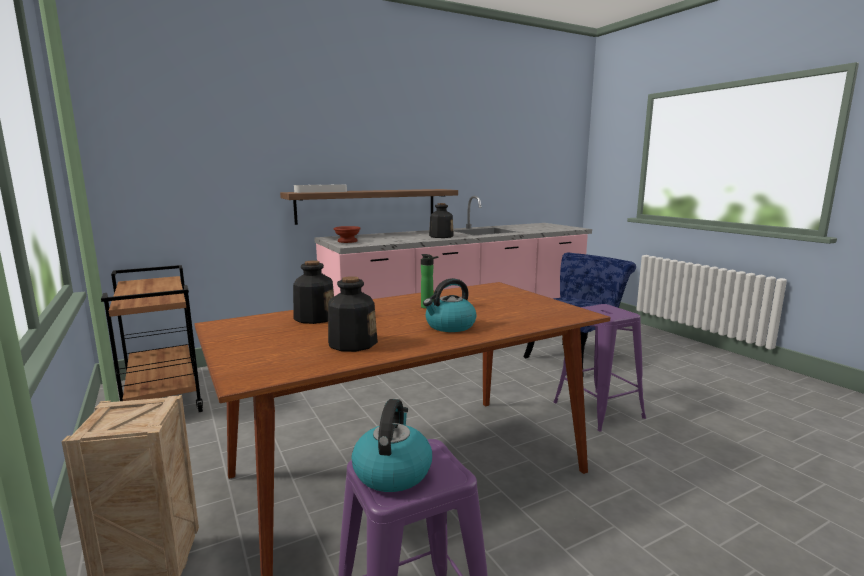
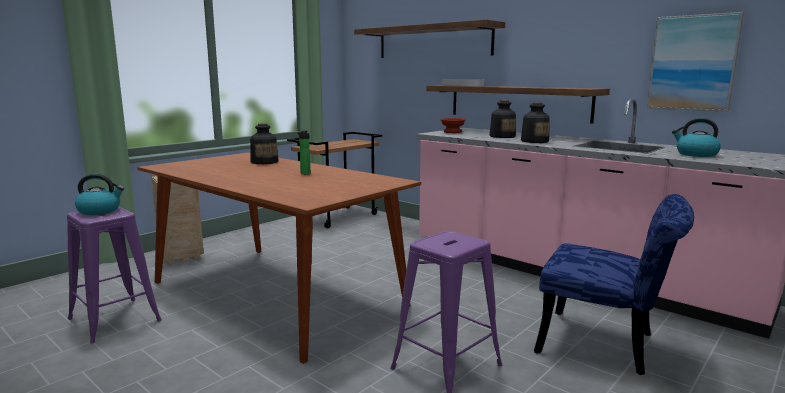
camera: 70 degrees right, 0 degrees up
bottle [328,276,378,352] -> bottle moved to [490,100,516,138]
kettle [423,278,477,332] -> kettle moved to [672,118,721,157]
none -> shelf [354,19,505,58]
none -> picture [647,12,744,112]

